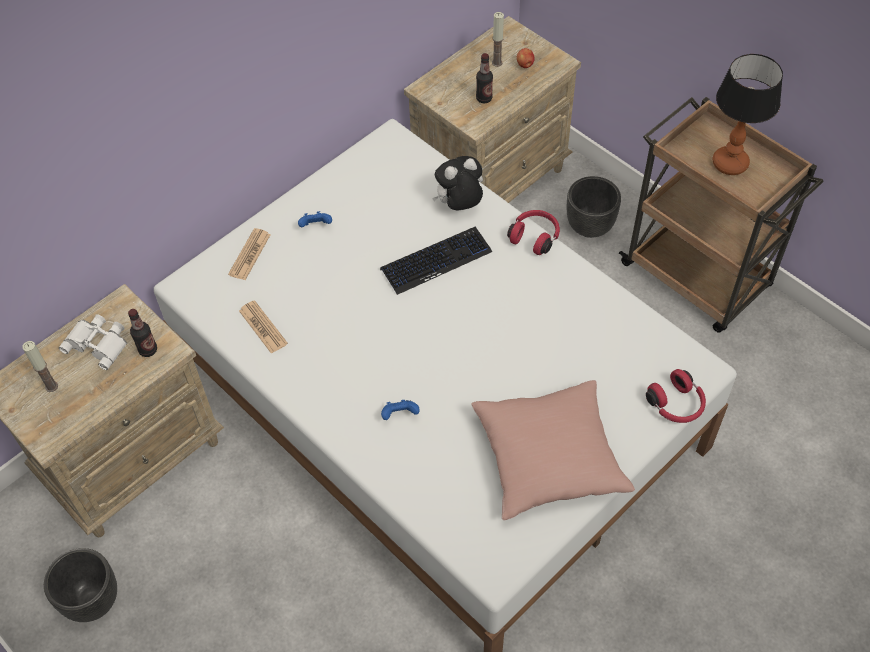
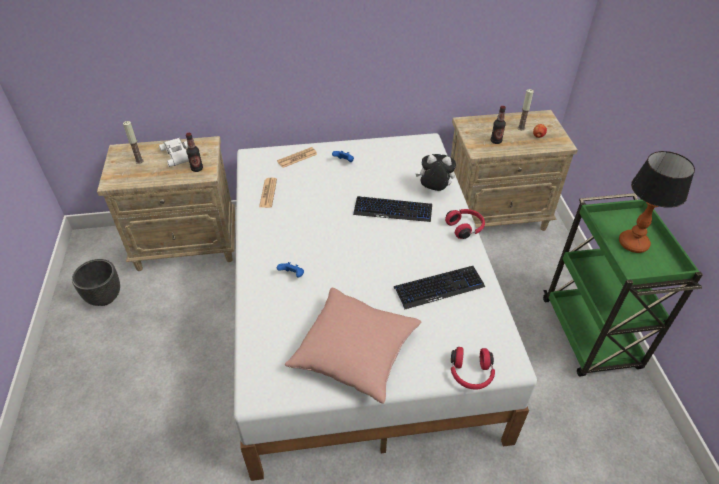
camera: 35 degrees right, 10 degrees down
black planter [567,176,621,238] -> none
brown cart [619,97,823,333] -> green cart [543,193,703,377]
none -> keyboard [394,266,485,310]

